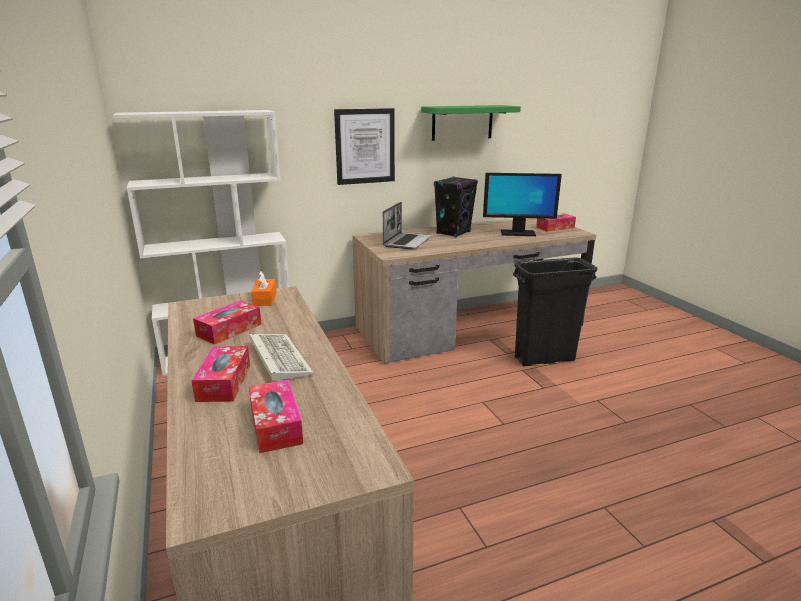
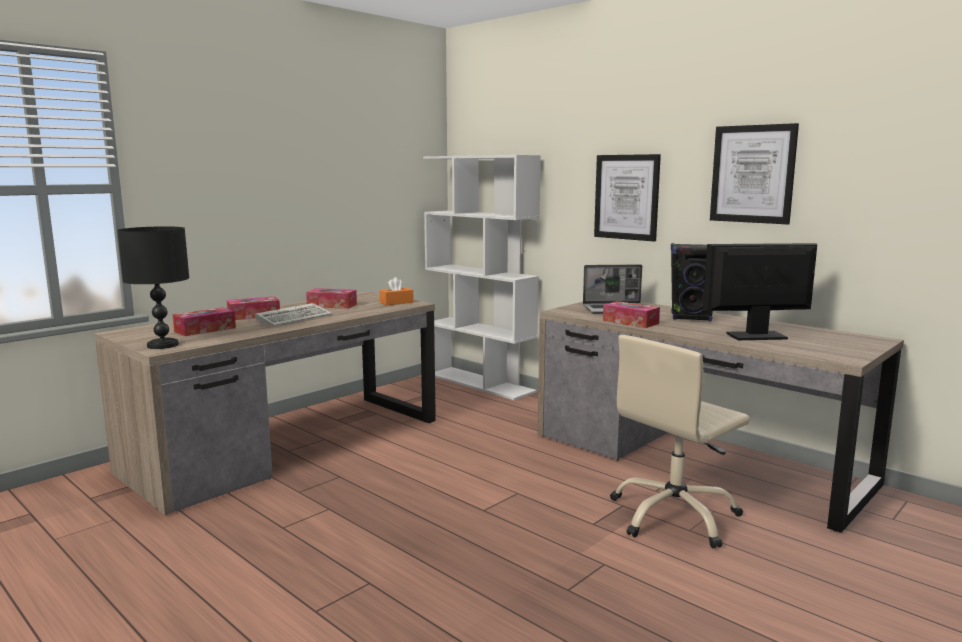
camera: 65 degrees right, 10 degrees down
green shelf [421,105,521,141] -> picture [710,123,799,224]
monitor [483,173,562,236] -> monitor turned 105 degrees clockwise [703,243,817,340]
black trash can [513,257,597,366] -> beige office chair [610,335,750,548]
tissue box [536,213,576,232] -> tissue box moved to [603,301,660,328]
none -> black table lamp [117,226,189,349]

